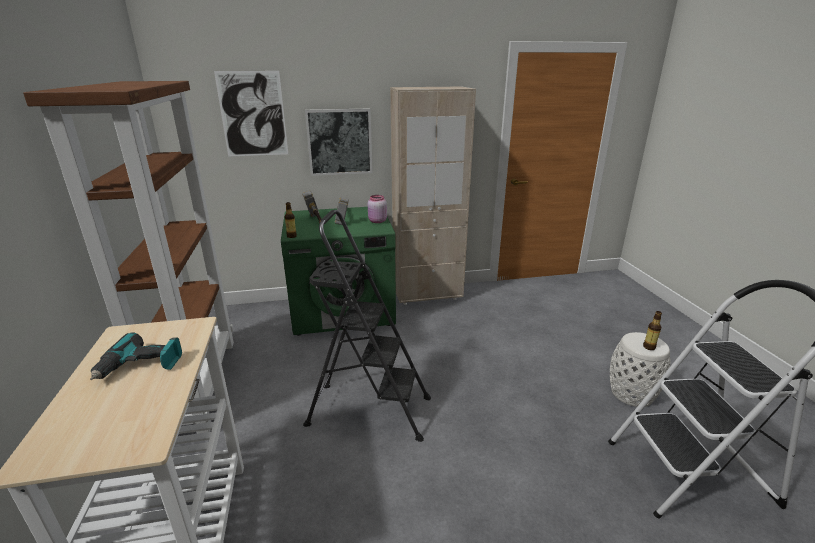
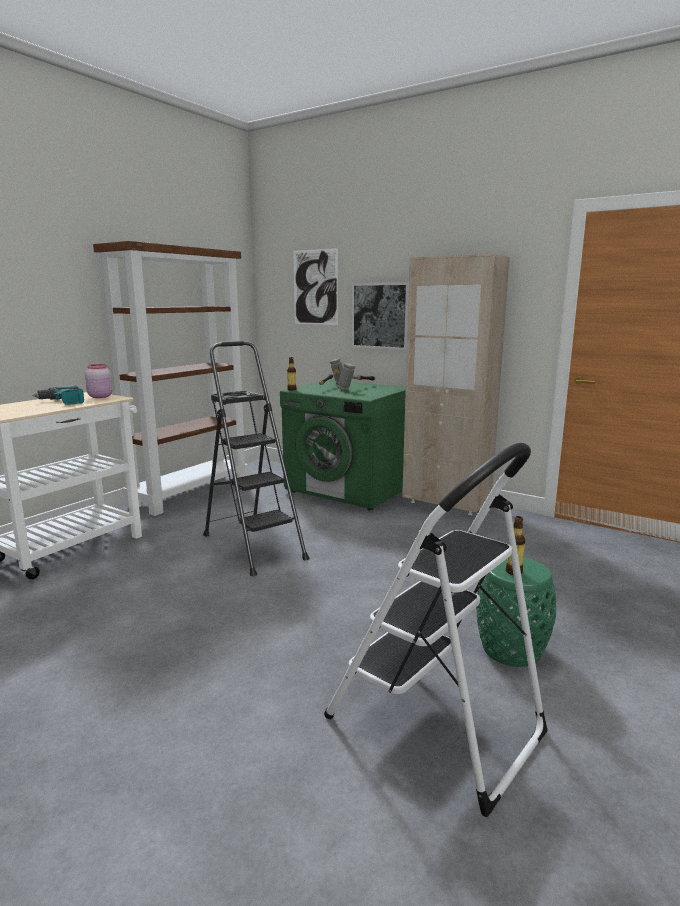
camera: 45 degrees right, 10 degrees down
pink jar [368,195,387,223] -> pink jar moved to [85,364,112,398]
white stool [610,332,671,407] -> green stool [476,557,556,667]

